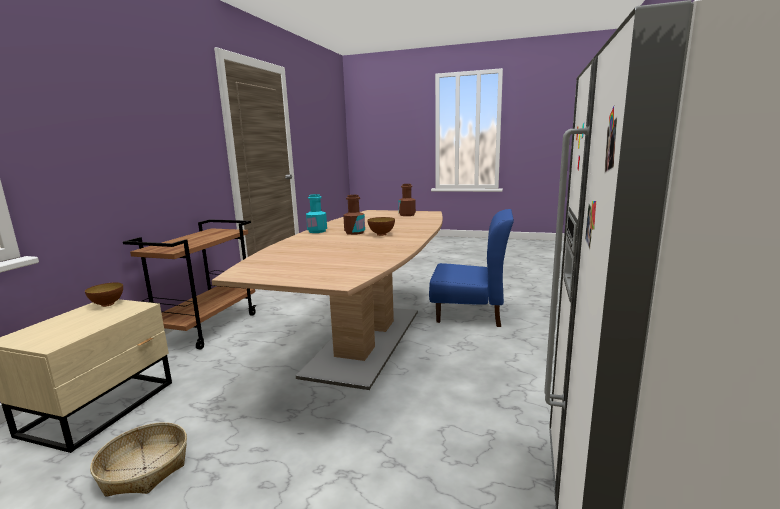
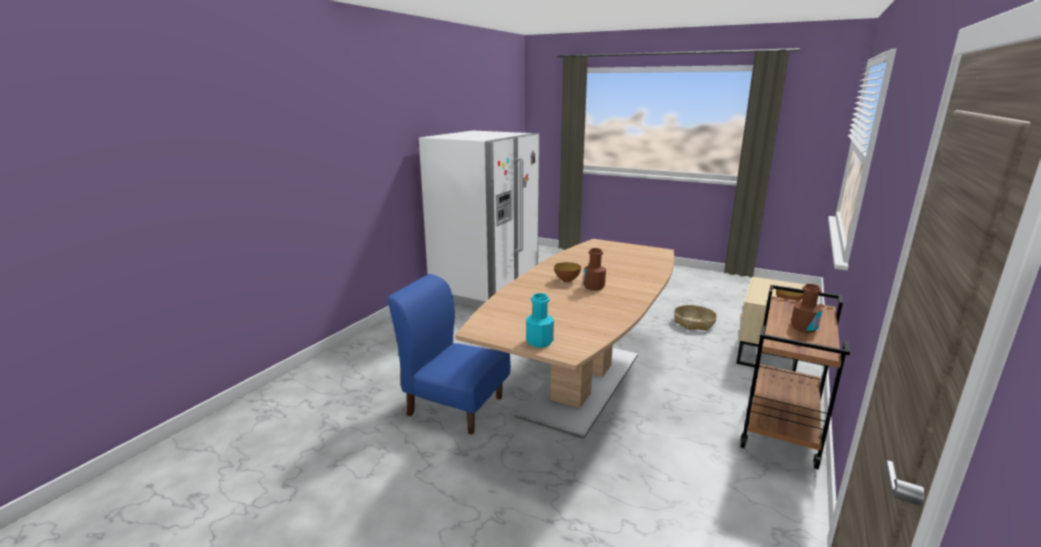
camera: 170 degrees left, 5 degrees up
turquoise bottle [306,194,327,233] -> turquoise bottle moved to [526,293,554,348]
brown bottle [398,184,416,216] -> brown bottle moved to [791,284,822,333]

